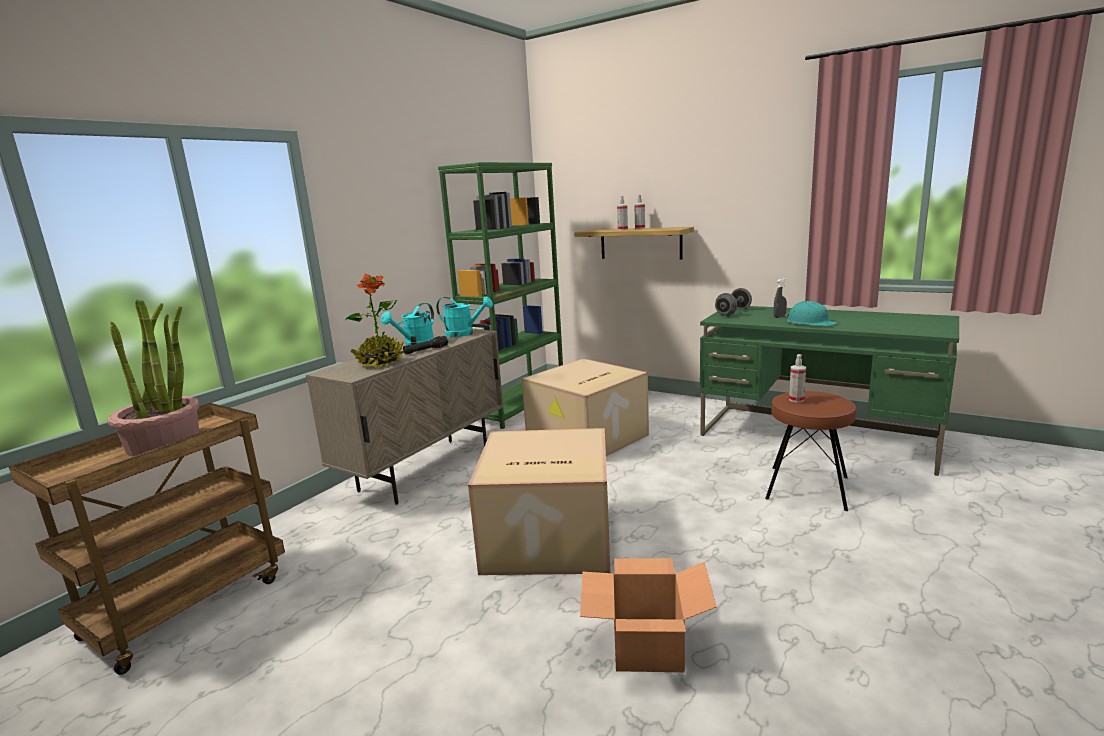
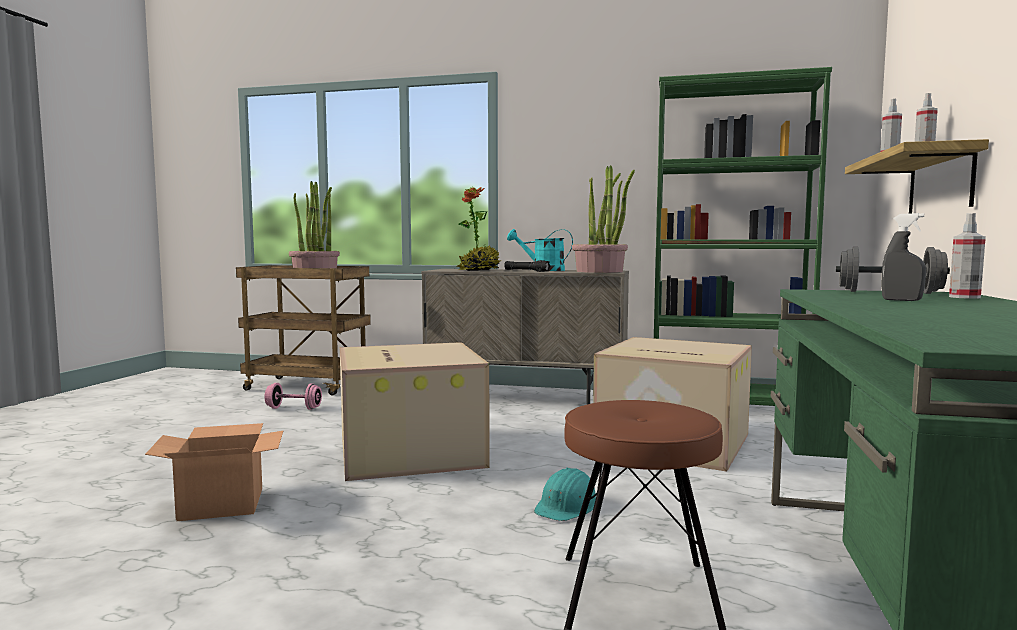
camera: 70 degrees right, 10 degrees down
turquoise watering can [436,296,493,337] -> potted plant [572,165,635,273]
turquoise hard hat [785,301,837,326] -> turquoise hard hat moved to [534,468,596,521]
spray bottle [789,354,806,402] -> spray bottle moved to [949,213,986,299]
none -> pink dumbbell [265,383,322,410]

